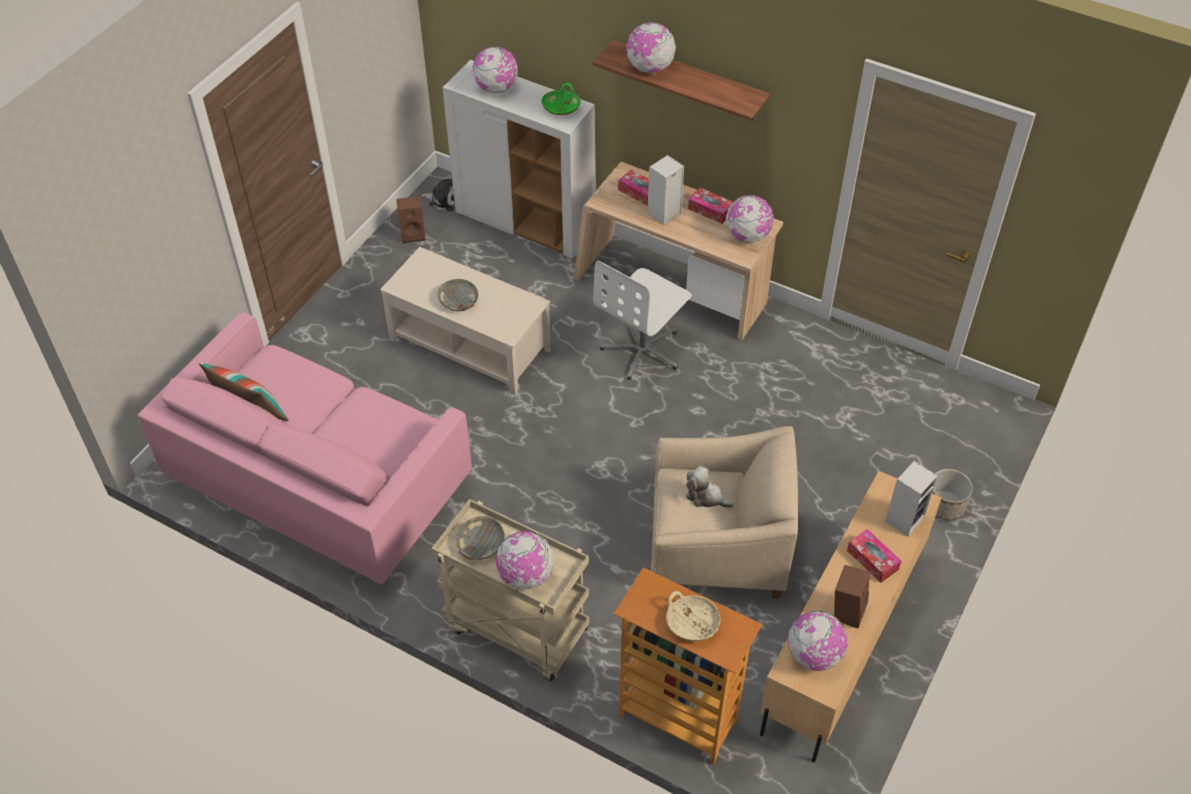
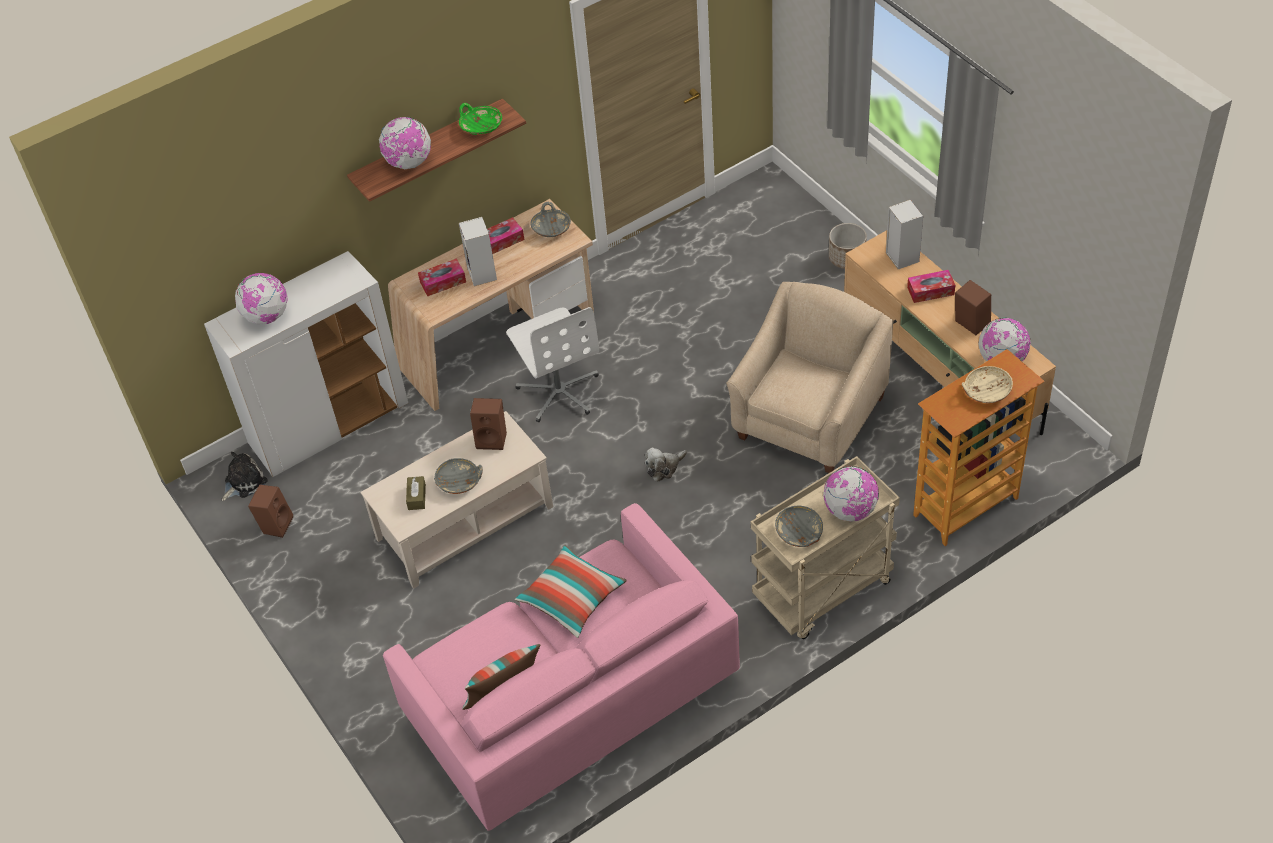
camera: 60 degrees left, 0 degrees up
green bowl [541,83,581,115] -> green bowl moved to [459,103,502,135]
plush toy [686,466,734,508] -> plush toy moved to [645,447,687,482]
globe [726,195,774,242] -> grey bowl [531,202,571,237]
none -> brown tissue box [406,476,426,510]
none -> brown speaker [470,398,507,450]
none -> pillow [515,545,627,638]

